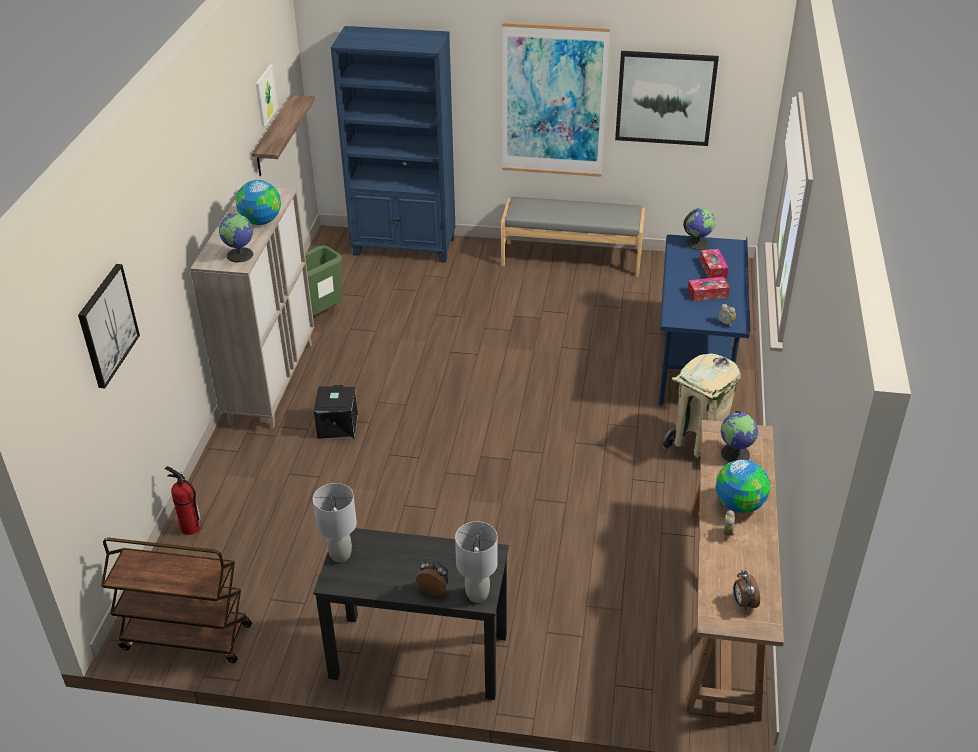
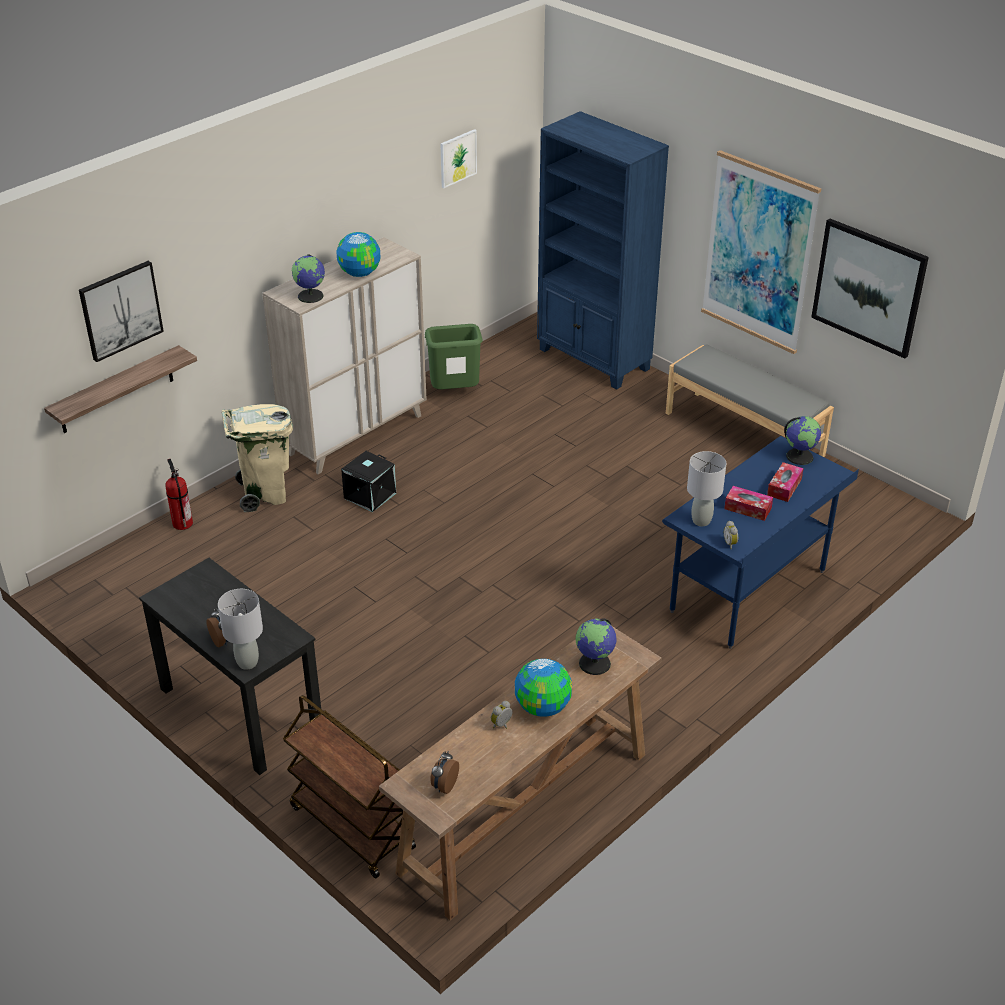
camera: 35 degrees right, 0 degrees up
brown cart [101,538,252,663] -> brown cart moved to [283,695,416,878]
shelf [252,95,315,176] -> shelf moved to [44,345,197,433]
grey table lamp [313,483,357,562] -> grey table lamp moved to [687,451,726,526]
beige trash can [663,354,741,457] -> beige trash can moved to [222,404,293,512]

